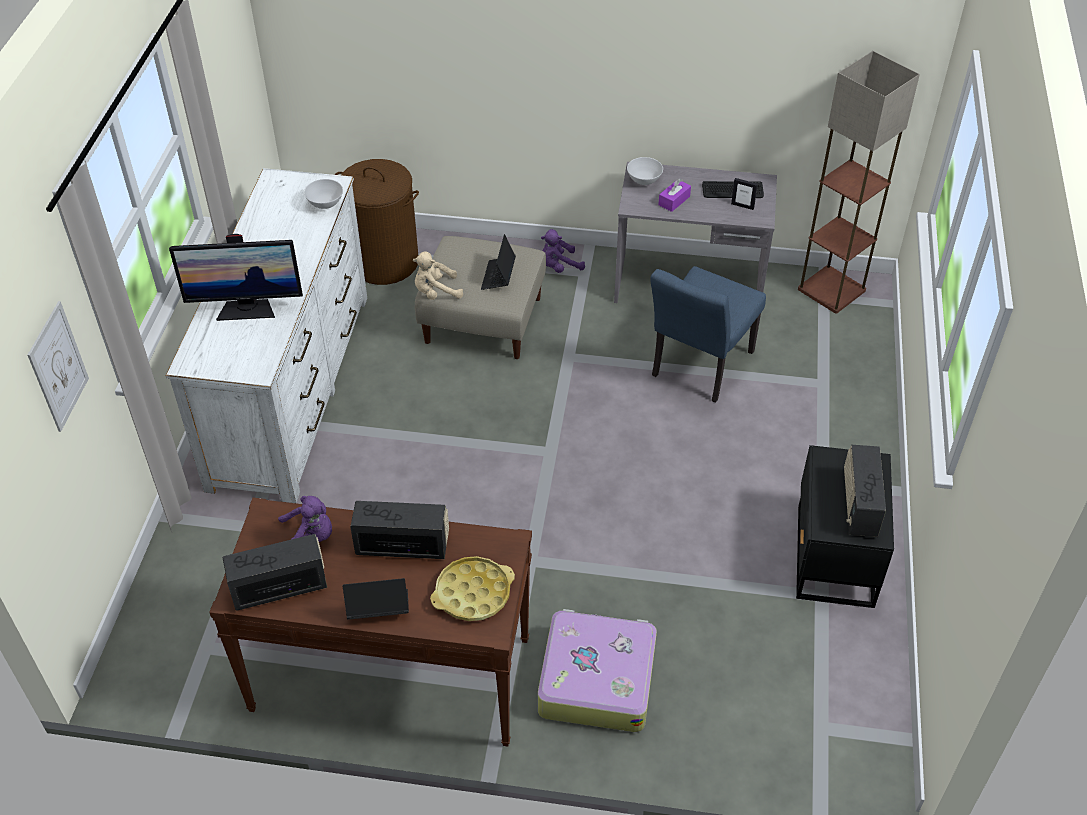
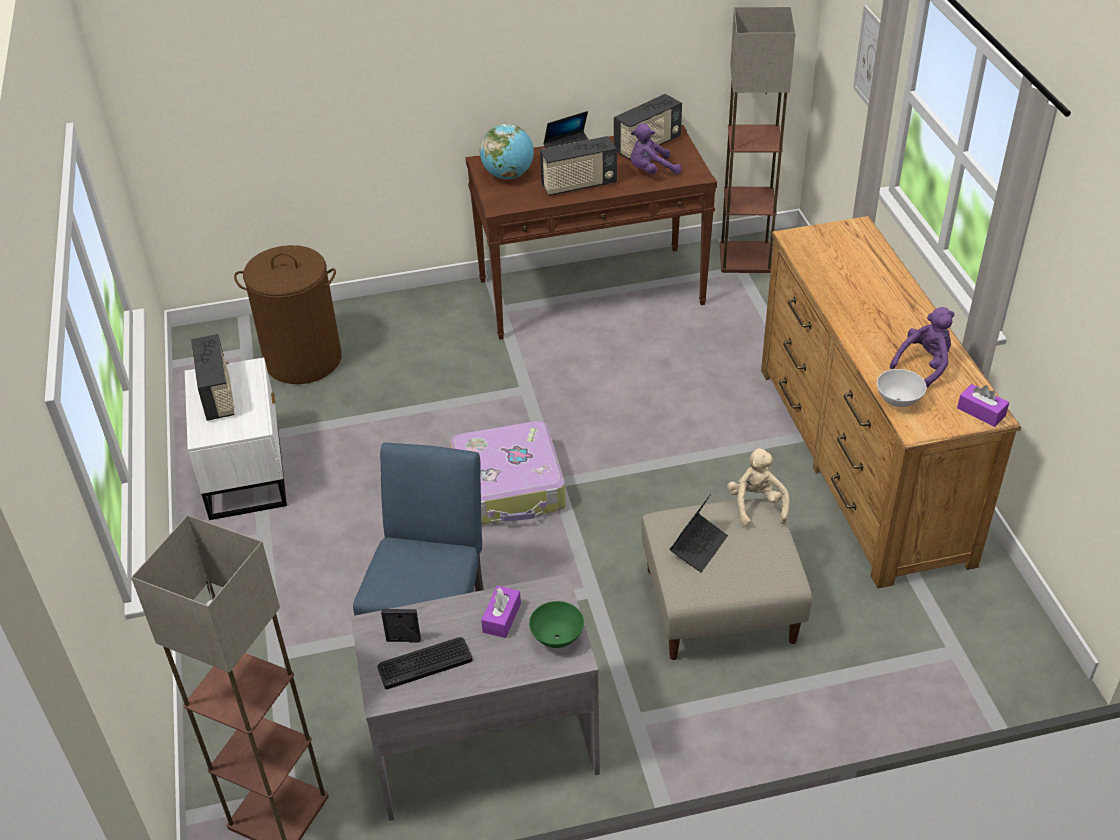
camera: 160 degrees right, 5 degrees down
white dresser [166,168,367,503] -> brown dresser [761,216,1021,589]
monitor [169,234,303,321] -> none
brown laundry basket [335,159,419,285] -> brown laundry basket moved to [234,245,342,384]
beige plush toy [413,251,463,300] -> beige plush toy turned 60 degrees counterclockwise [727,448,790,527]
yellow tray [430,556,515,621] -> globe [480,124,534,179]
laptop [481,234,516,290] -> laptop turned 45 degrees clockwise [670,494,728,572]
suitcase [538,609,657,732] -> suitcase moved to [450,421,566,525]
purple plush toy [541,229,585,273] -> purple plush toy moved to [890,307,955,388]
white bowl [627,157,663,185] -> green bowl [529,601,584,648]
black nightstand [796,445,894,608] -> white nightstand [185,357,287,520]
none -> floor lamp [720,7,796,273]
none -> purple tissue box [957,384,1009,427]

